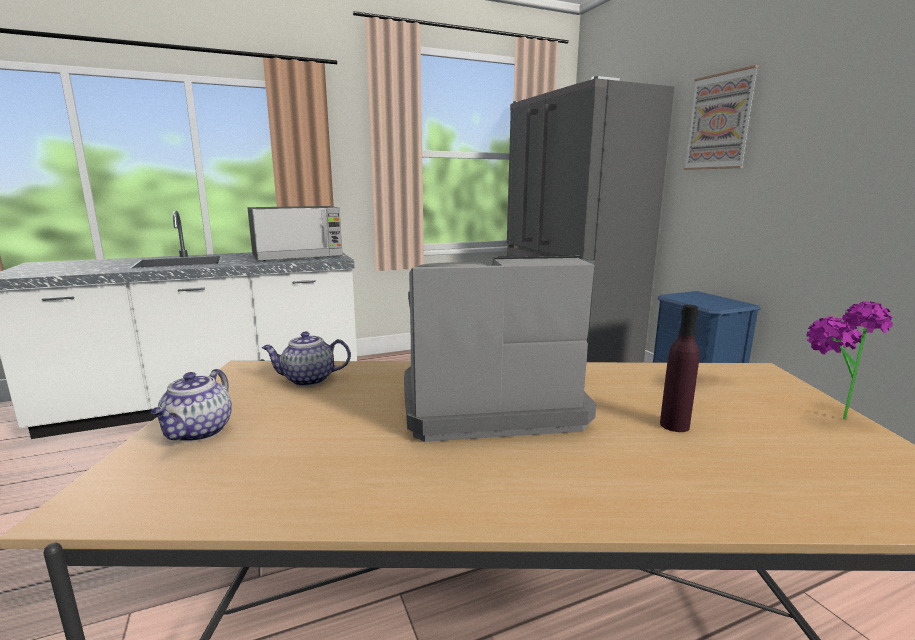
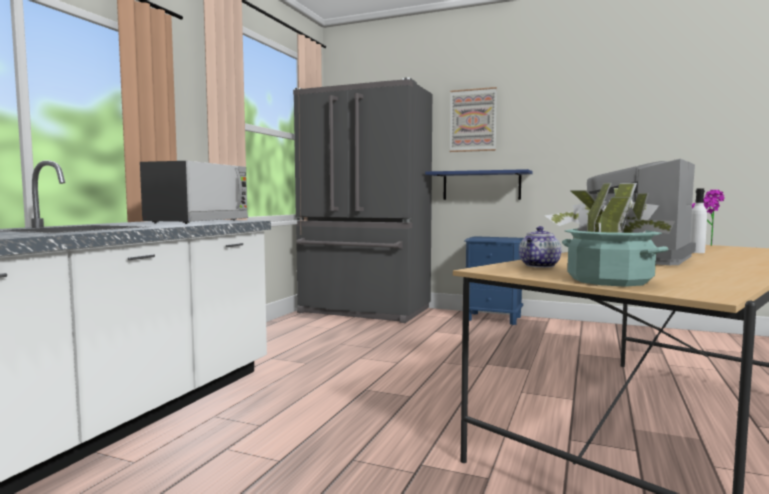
camera: 45 degrees left, 10 degrees down
teapot [151,369,232,442] -> potted plant [545,183,675,287]
purple bottle [660,305,699,432] -> white bottle [690,188,707,253]
none -> blue shelf [425,169,533,200]

